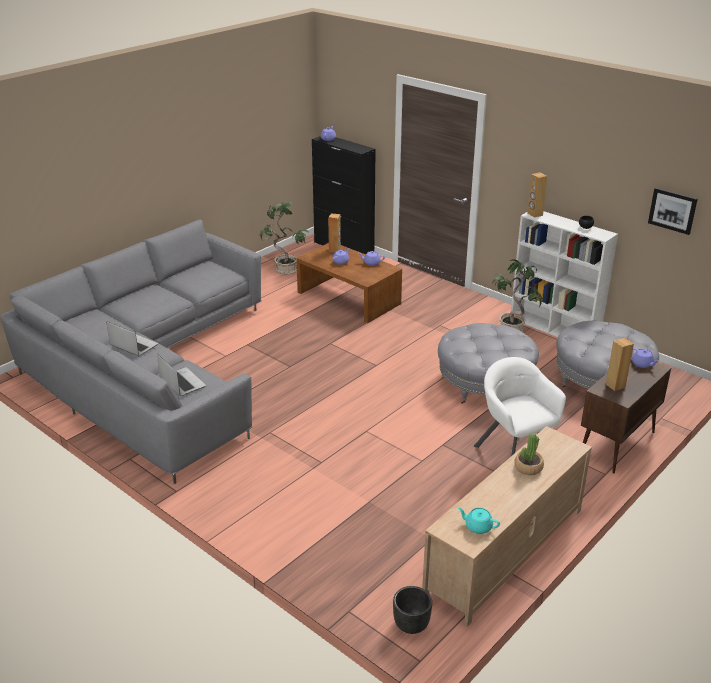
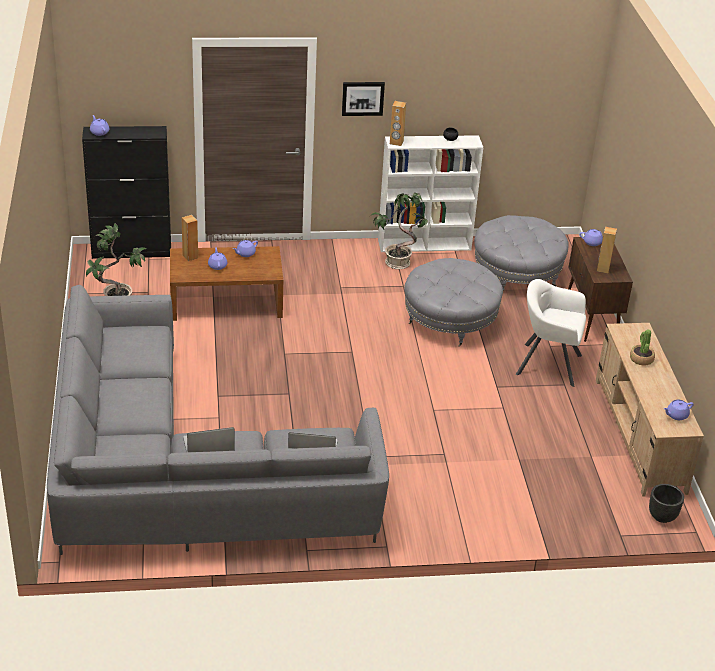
camera: 50 degrees left, 5 degrees up
turquoise teapot [458,508,500,534] -> purple teapot [664,400,694,420]
picture [648,188,698,235] -> picture moved to [342,82,385,116]

